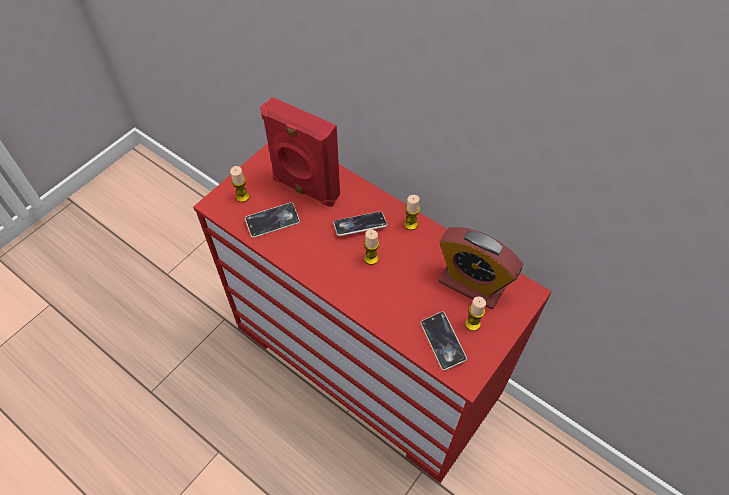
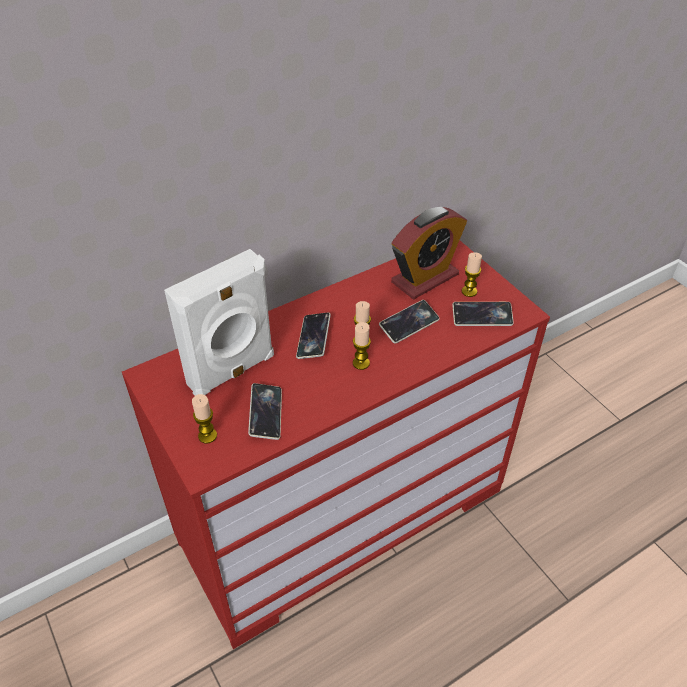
camera: 70 degrees left, 10 degrees down
red speaker [260,97,340,207] -> white speaker [164,249,274,396]
candle [404,195,420,230] -> candle moved to [353,322,371,370]
none -> phone [379,300,440,344]

